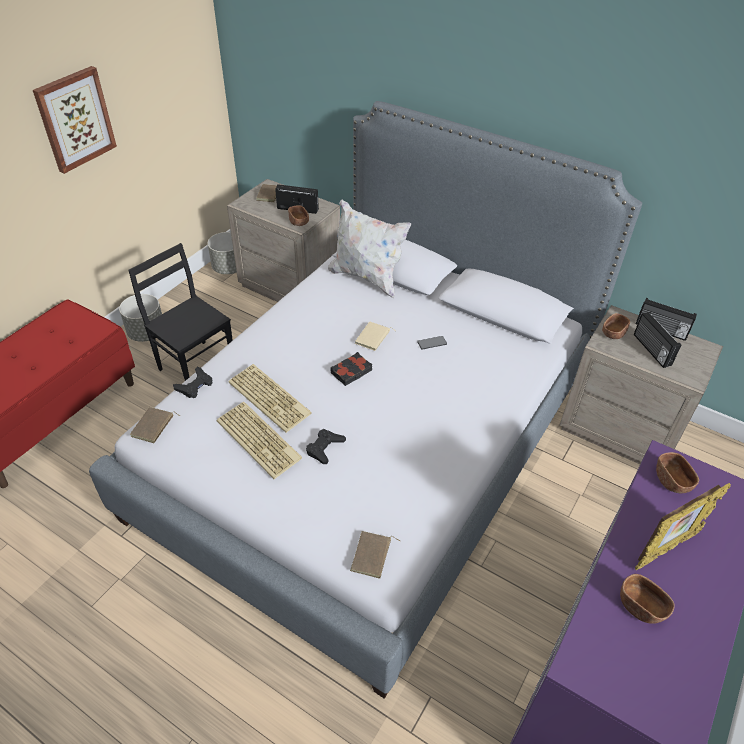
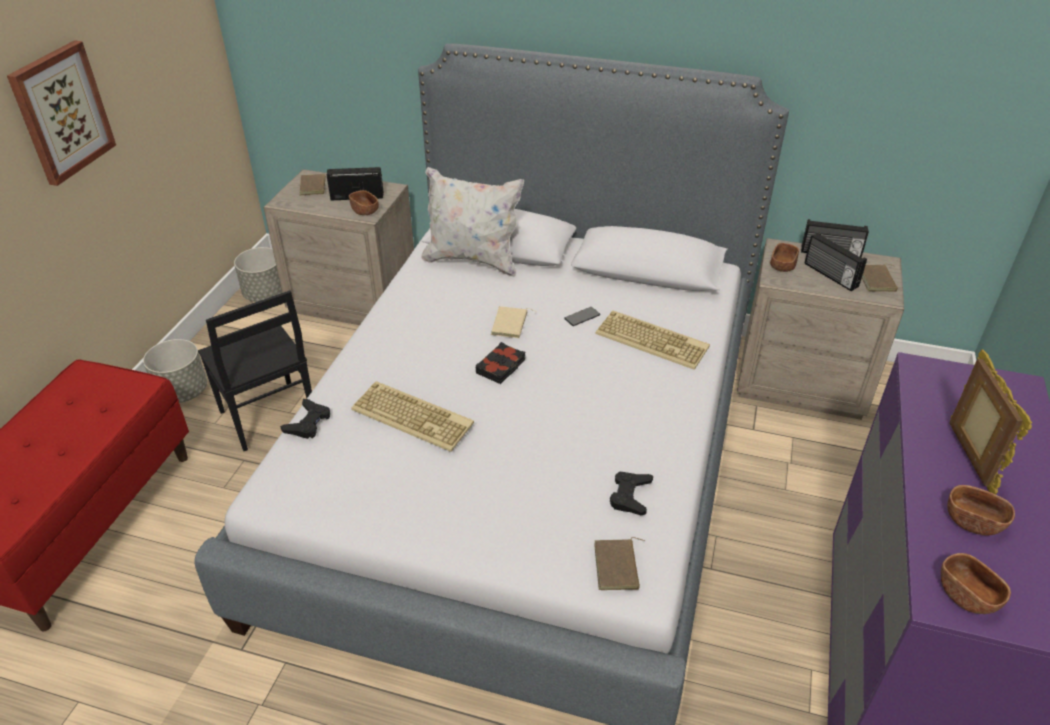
camera: 15 degrees left, 5 degrees down
black chair [128,243,233,381] -> black chair turned 150 degrees counterclockwise [198,290,312,451]
brown book [130,407,180,443] -> brown book moved to [862,264,898,292]
keyboard [217,402,302,479] -> keyboard moved to [595,311,710,370]
black game controller [306,429,346,464] -> black game controller moved to [610,472,653,515]
picture frame [635,483,731,570] -> picture frame turned 45 degrees counterclockwise [949,350,1032,494]
brown bowl [656,452,699,493] -> brown bowl moved to [941,553,1011,614]

